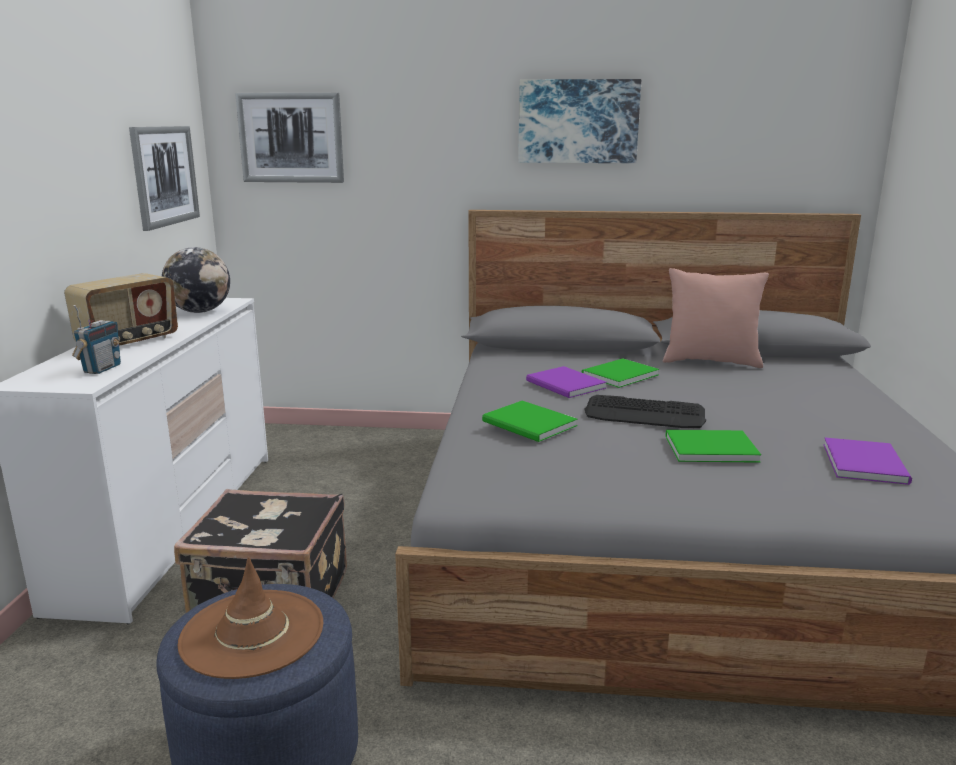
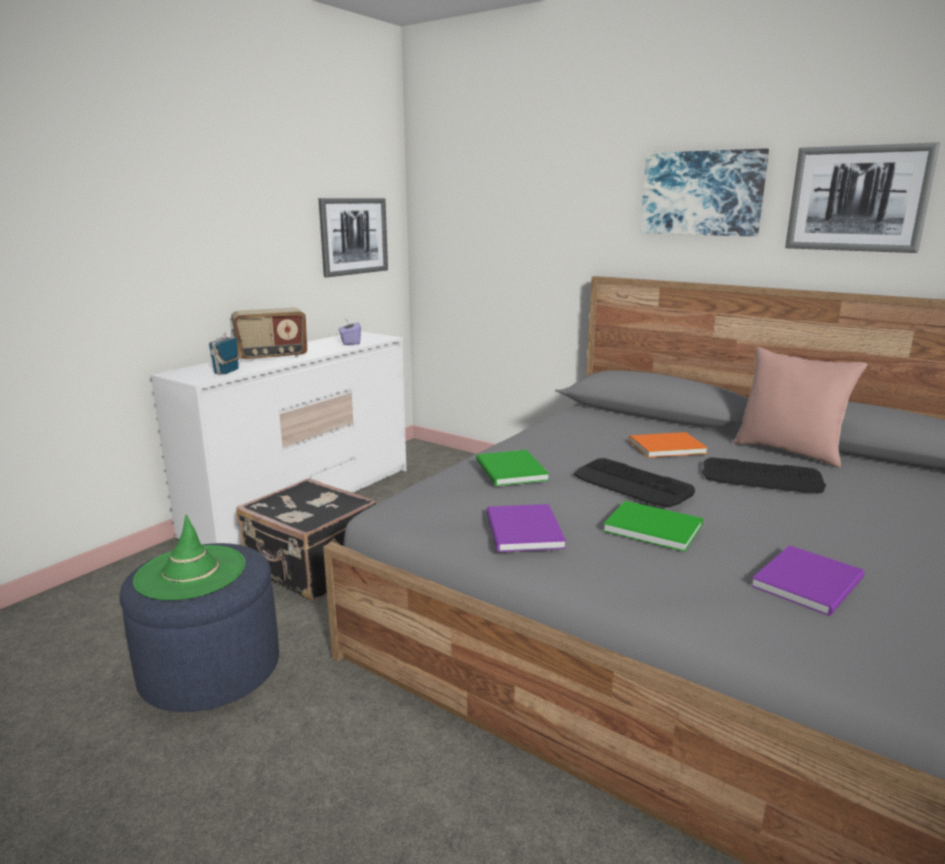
camera: 30 degrees right, 0 degrees up
radio [72,305,121,374] -> radio turned 150 degrees clockwise [209,320,242,375]
globe [162,247,230,313] -> purple tissue box [338,319,361,345]
brown hat [178,557,323,679] -> green hat [133,514,246,600]
picture [235,93,344,183] -> picture moved to [785,142,940,253]
purple book [526,366,607,398] -> purple book moved to [487,504,566,552]
green book [581,358,659,388] -> orange book [629,432,708,458]
none -> keyboard [702,457,826,493]

